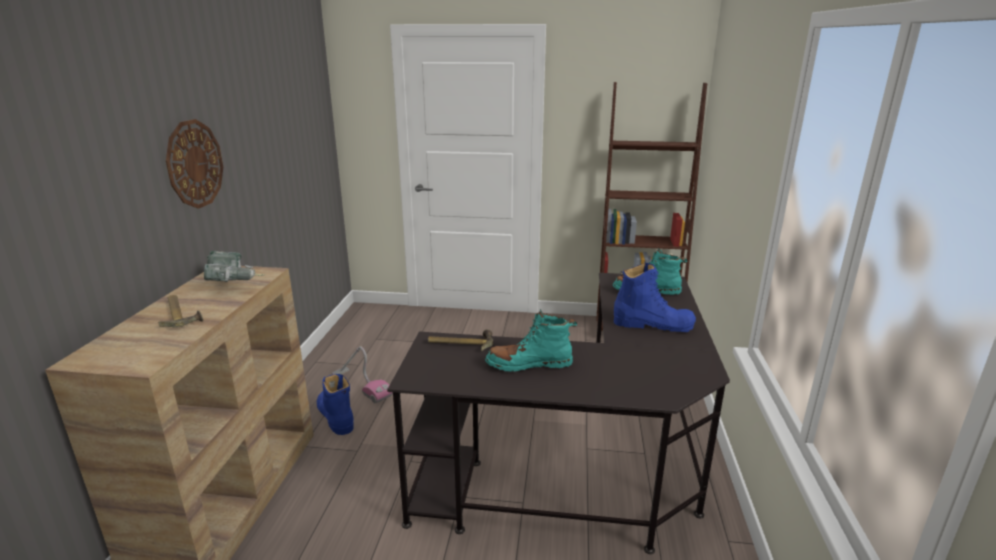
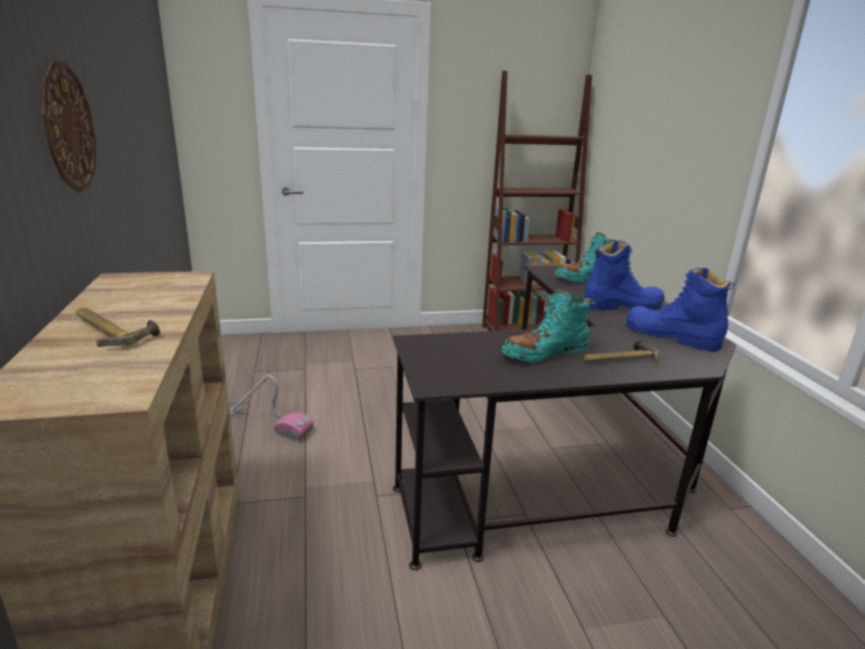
camera: 20 degrees left, 0 degrees up
power drill [204,251,264,282] -> none
blue boot [317,374,354,435] -> blue boot moved to [627,268,734,352]
hammer [428,329,493,351] -> hammer moved to [583,339,659,364]

